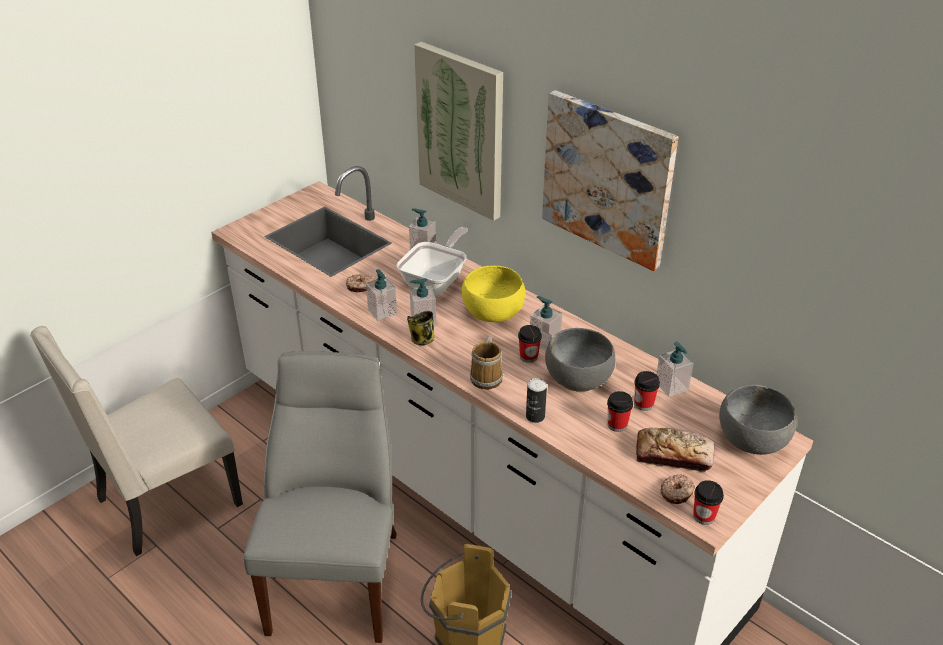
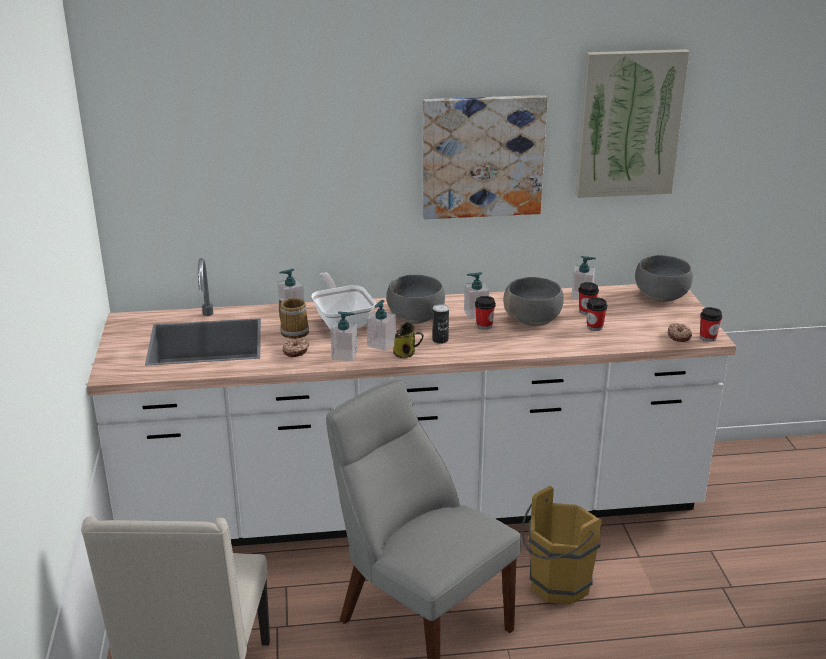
camera: 50 degrees left, 10 degrees down
picture [414,42,503,221] -> picture moved to [575,49,690,198]
yellow bowl [462,266,526,322] -> grey bowl [386,275,445,324]
mug [470,336,503,390] -> mug moved to [279,298,309,339]
can [526,378,547,423] -> can moved to [432,304,449,344]
bread [636,428,714,472] -> none

